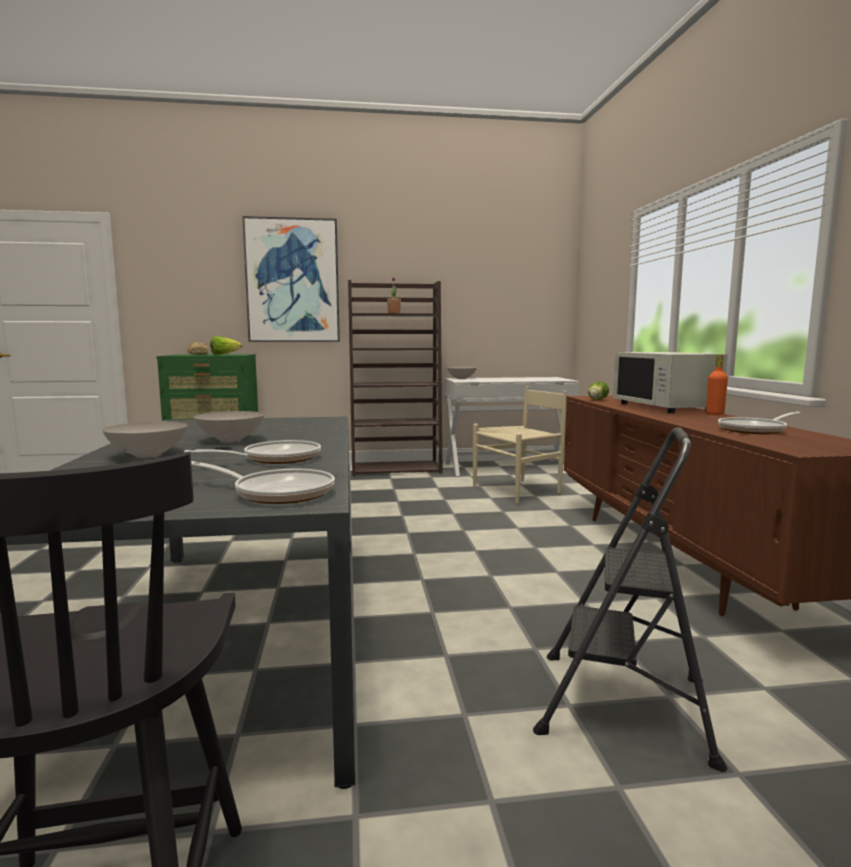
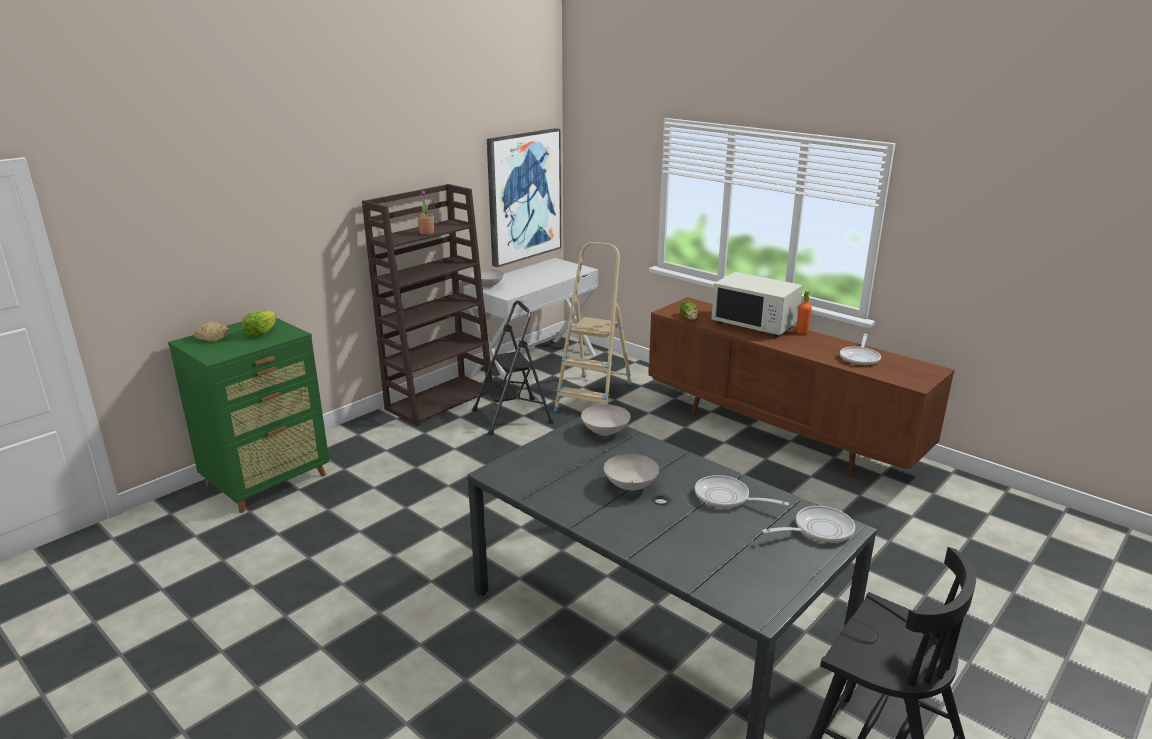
camera: 40 degrees left, 15 degrees up
white bowl [102,421,188,458] -> white bowl moved to [581,404,631,436]
frying pan [184,440,321,464] -> frying pan turned 75 degrees counterclockwise [695,475,789,508]
picture [242,216,340,342] -> picture moved to [487,128,561,267]
beige chair [473,386,567,504] -> beige step ladder [554,242,632,412]
black step ladder [533,427,727,772] -> black step ladder moved to [472,300,554,436]

